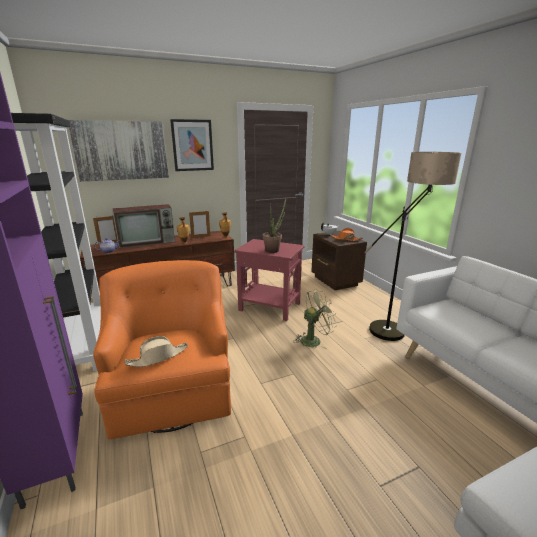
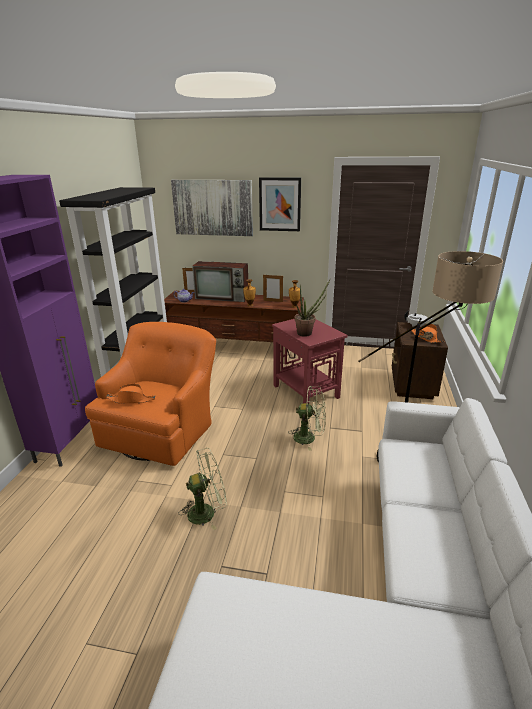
camera: 35 degrees right, 5 degrees up
beige hat [125,336,188,367] -> orange hat [106,384,156,403]
none -> green fan [178,448,227,530]

